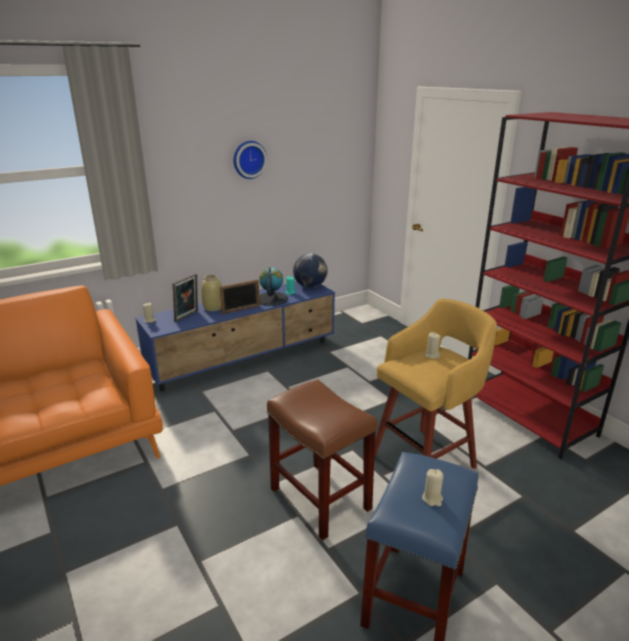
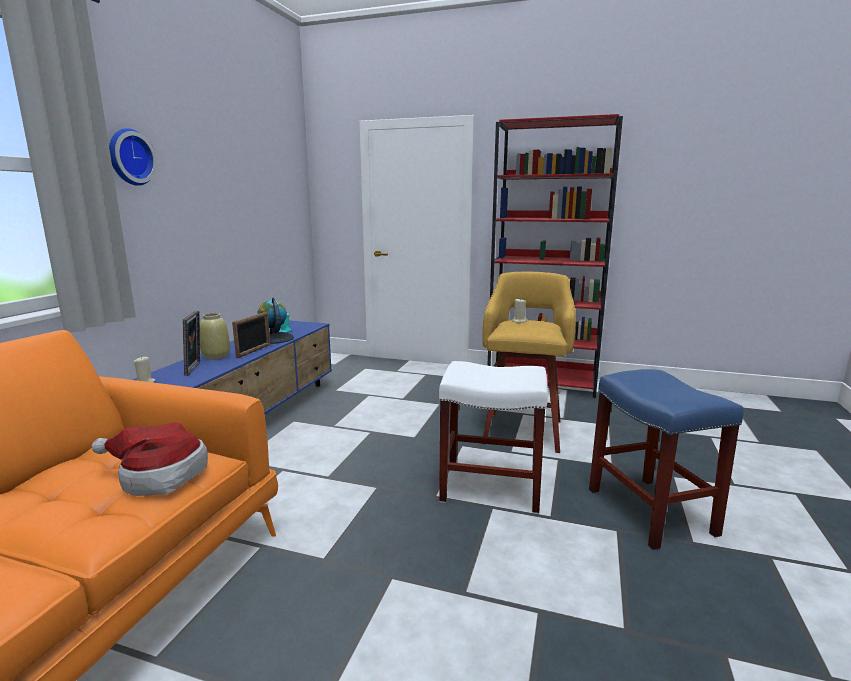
camera: 40 degrees left, 10 degrees down
wall clock [233,141,267,179] -> wall clock moved to [109,128,157,186]
brown stool [267,380,377,541] -> white stool [439,361,548,514]
globe [293,253,328,288] -> none
beige candle [422,469,444,506] -> none
none -> hat [92,422,208,496]

